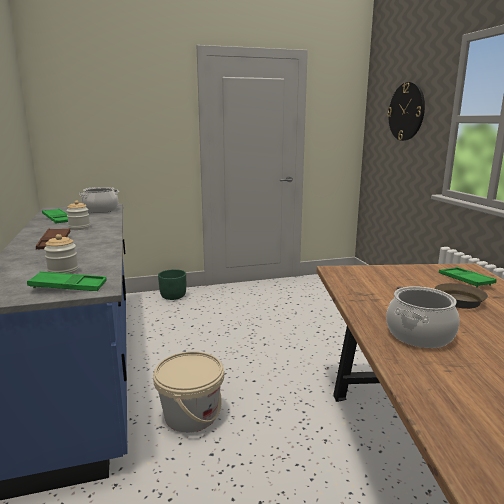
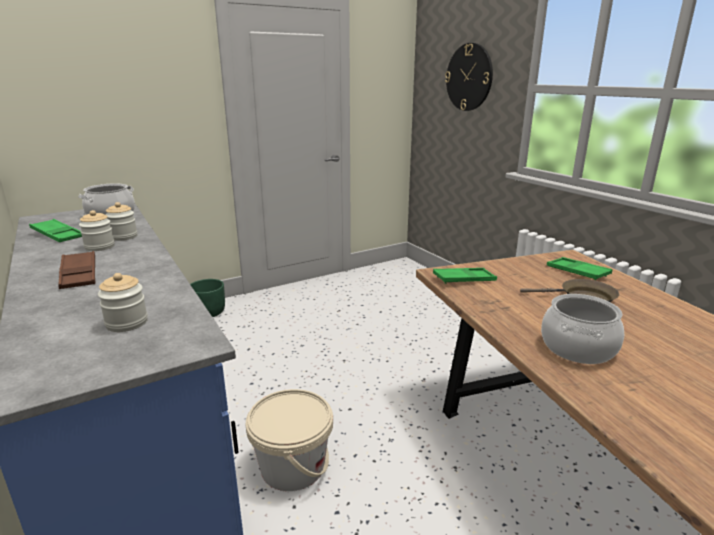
camera: 15 degrees left, 5 degrees up
green tray [27,271,107,291] -> green tray moved to [433,268,497,284]
none -> jar [105,202,138,241]

